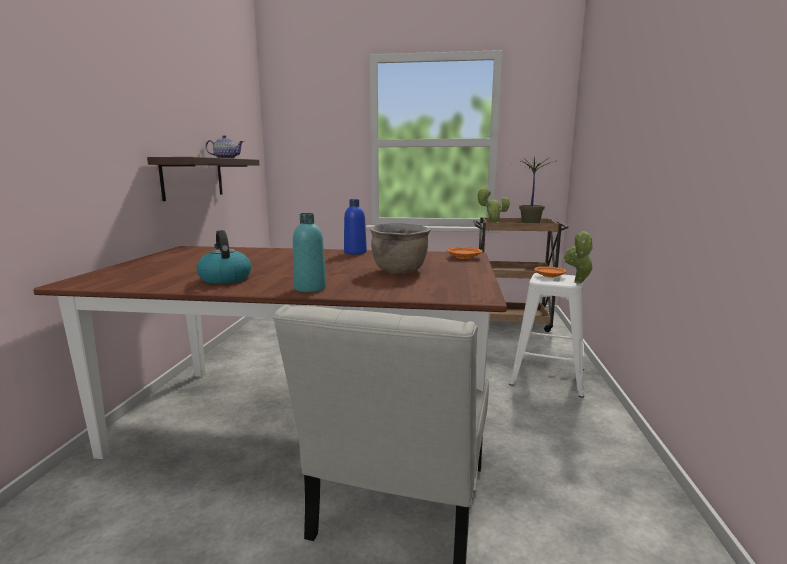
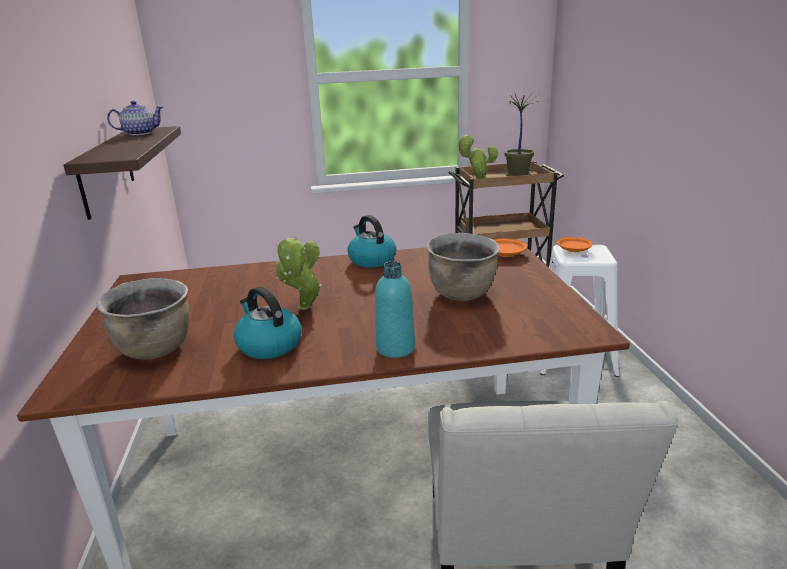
camera: 15 degrees left, 10 degrees up
blue bottle [344,199,367,255] -> kettle [347,215,397,268]
potted plant [564,231,594,284] -> potted plant moved to [276,236,322,310]
none -> brown cooking pot [96,278,190,360]

